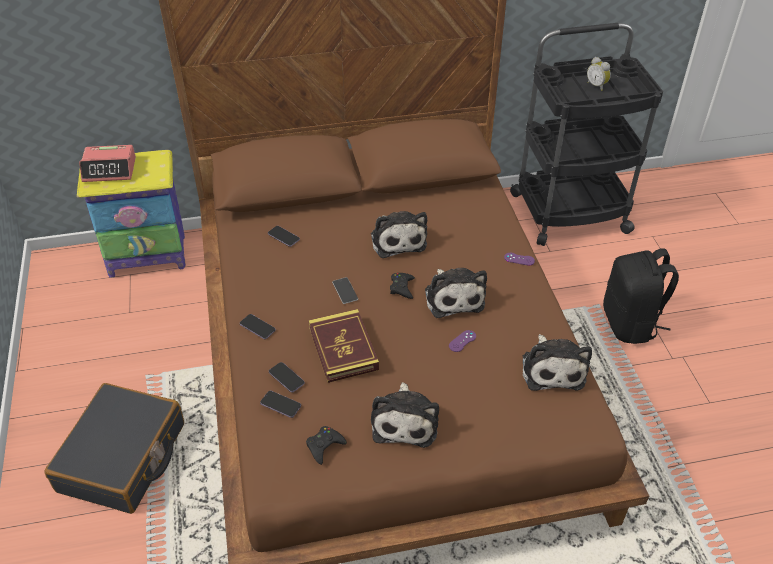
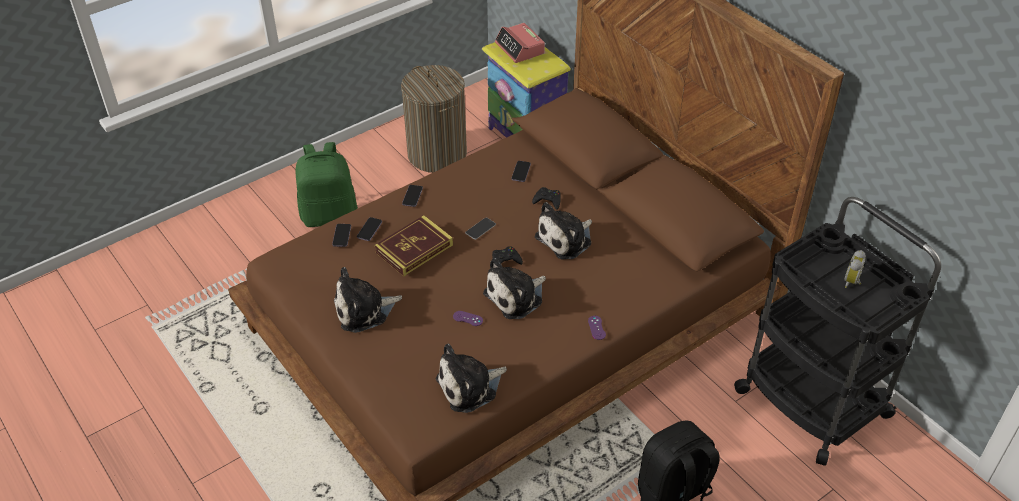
camera: 65 degrees right, 0 degrees up
black suitcase [44,383,184,514] -> green backpack [296,142,358,227]
black game controller [306,426,347,465] -> black game controller moved to [532,187,561,210]
none -> laundry basket [401,65,467,173]

